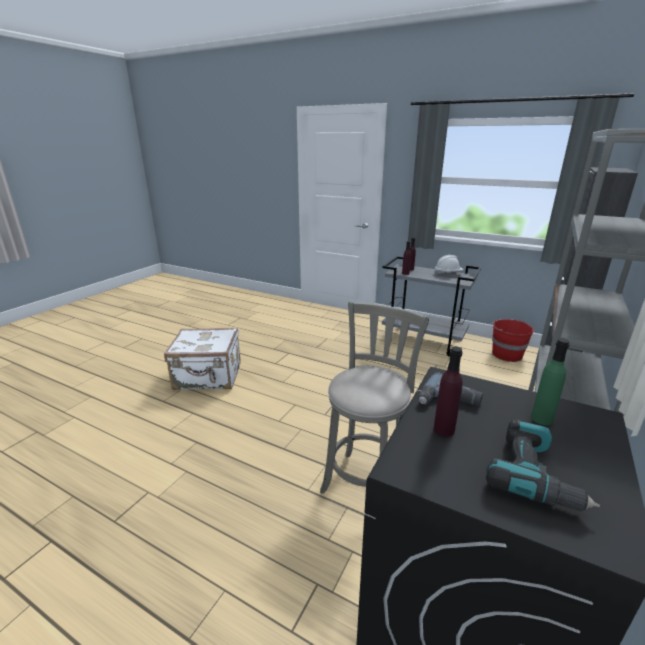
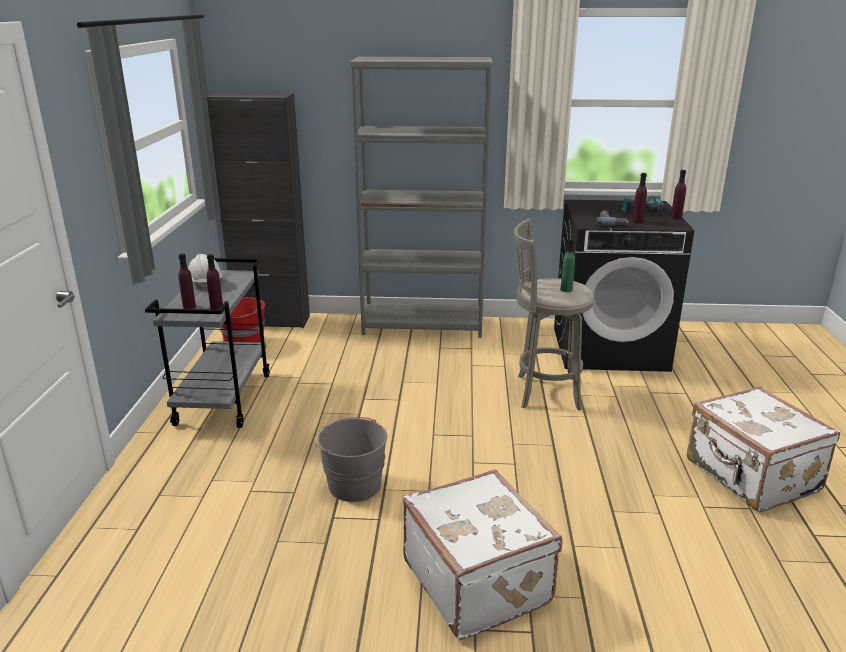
camera: 115 degrees left, 0 degrees up
green bottle [531,338,570,425] -> green bottle moved to [561,239,575,292]
none -> grey bucket [314,417,387,502]
none -> purple bottle [671,170,686,220]
none -> white suitcase [687,386,840,512]

